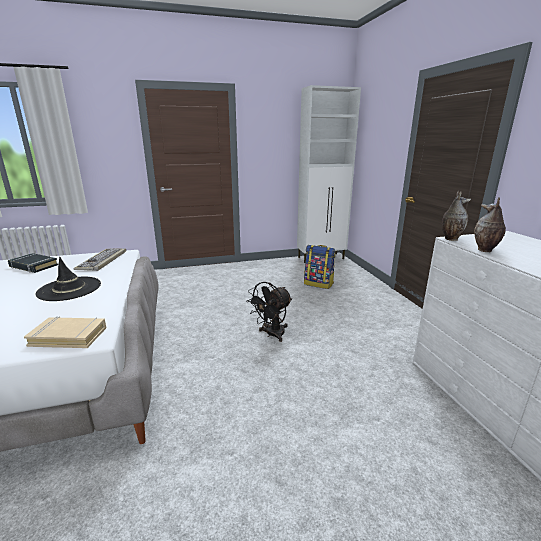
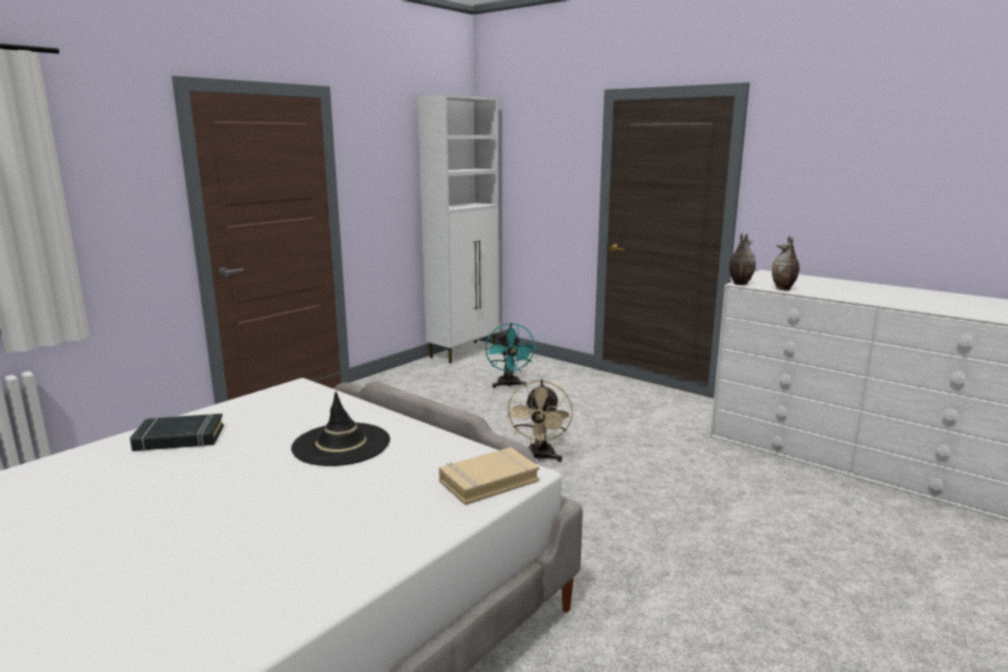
camera: 35 degrees left, 5 degrees down
keyboard [74,248,126,271] -> none
black fan [246,282,292,342] -> beige fan [506,380,573,462]
backpack [304,245,335,289] -> turquoise fan [485,323,536,388]

